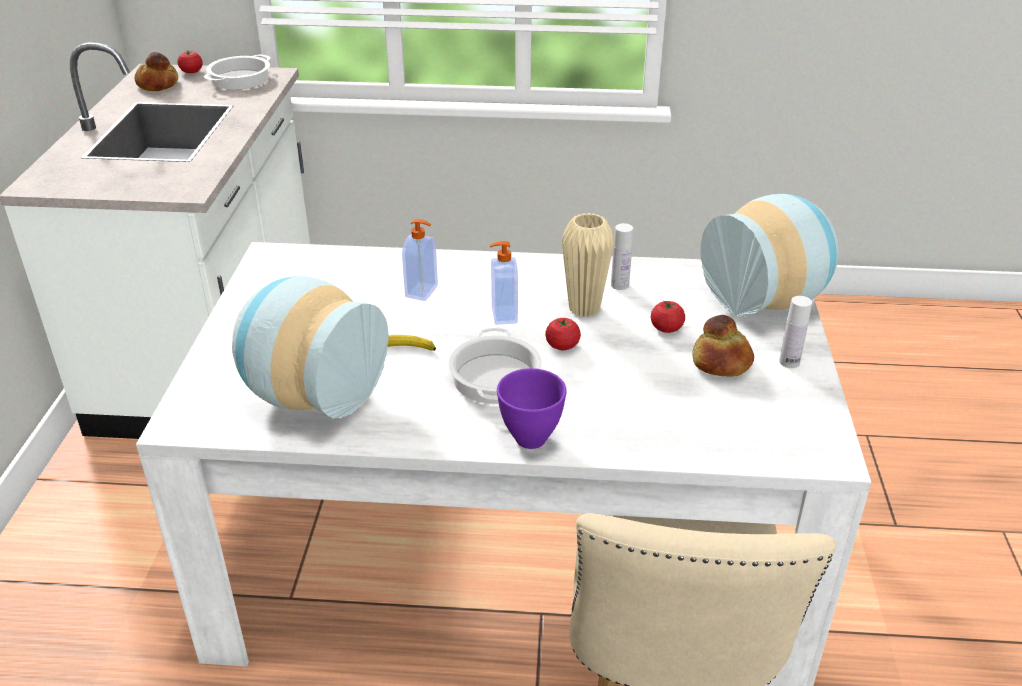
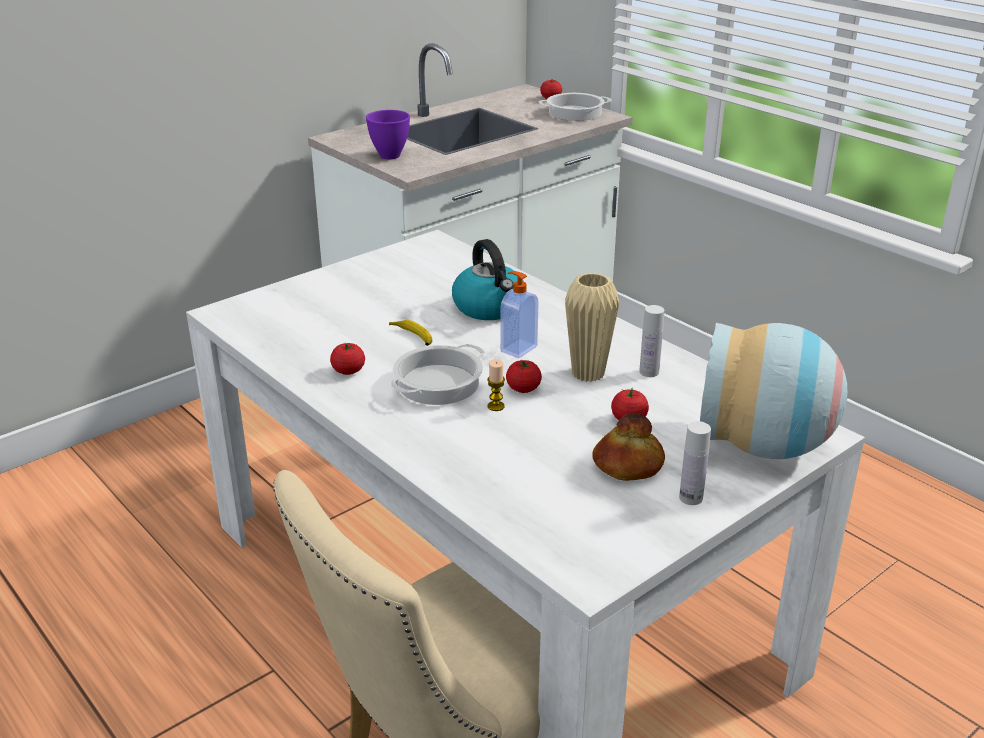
camera: 45 degrees right, 5 degrees down
bread [135,52,178,91] -> none
vase [232,276,389,419] -> none
soap dispenser [402,219,438,301] -> kettle [452,239,524,320]
purple bowl [497,368,567,449] -> purple bowl moved to [366,110,410,159]
none -> tomato [330,343,365,375]
none -> candle [487,359,505,411]

